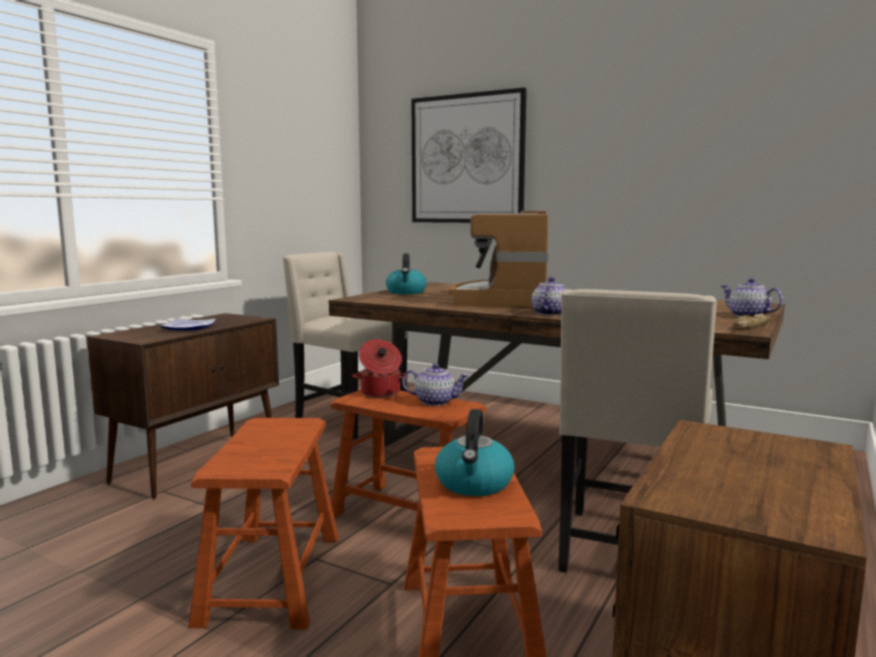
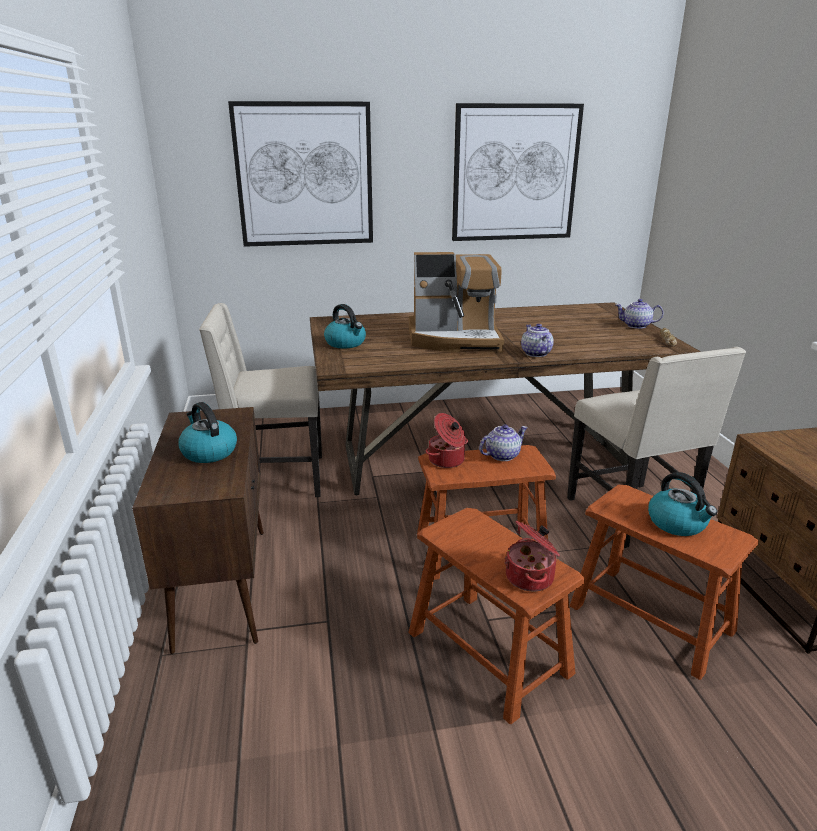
camera: 40 degrees left, 15 degrees up
plate [160,319,216,331] -> kettle [178,402,237,463]
coffee machine [449,210,549,307] -> coffee machine turned 60 degrees counterclockwise [409,252,504,353]
none -> picture [452,103,584,241]
none -> cooking pot [505,521,560,591]

